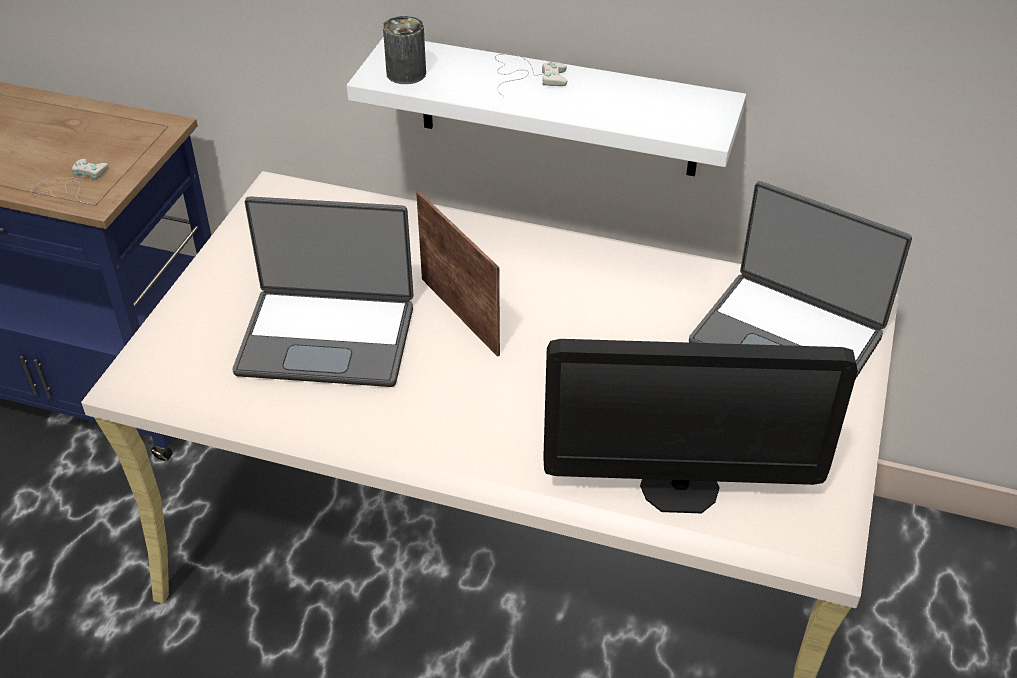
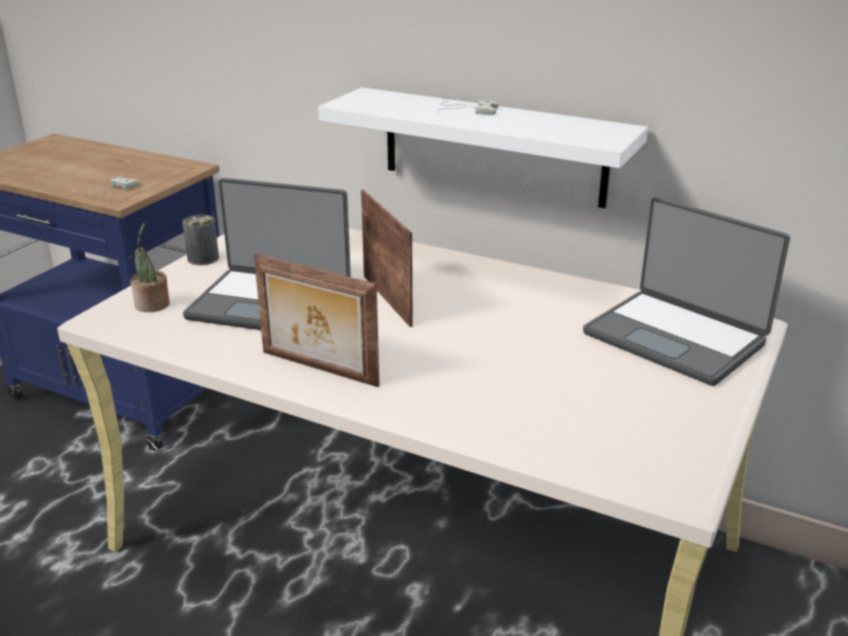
camera: 10 degrees right, 15 degrees down
can [383,16,426,84] -> can moved to [182,215,219,265]
monitor [543,339,858,513] -> none
none -> potted plant [130,223,170,312]
none -> picture frame [254,254,379,387]

